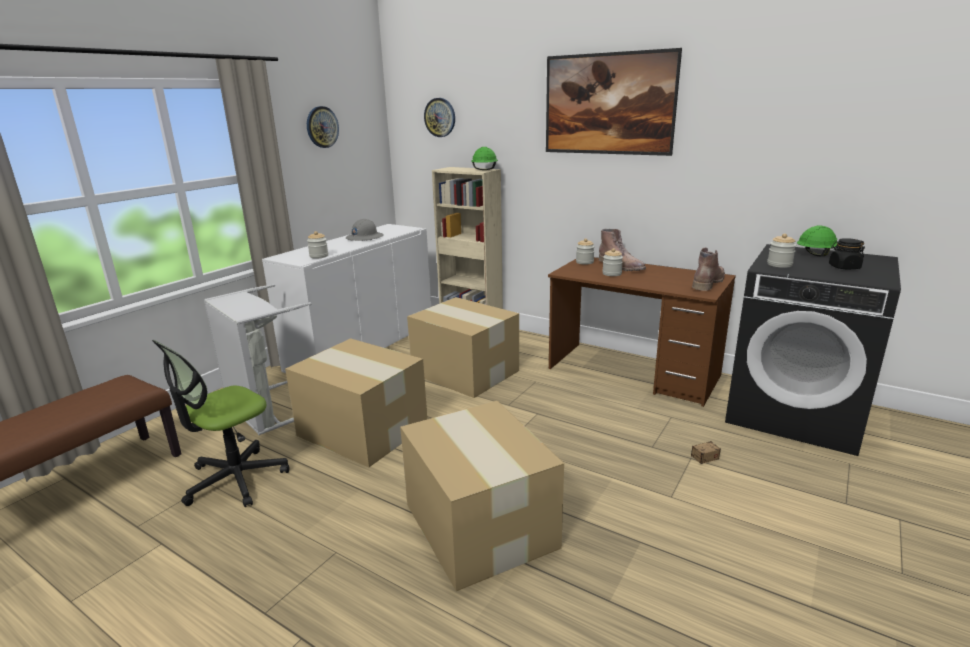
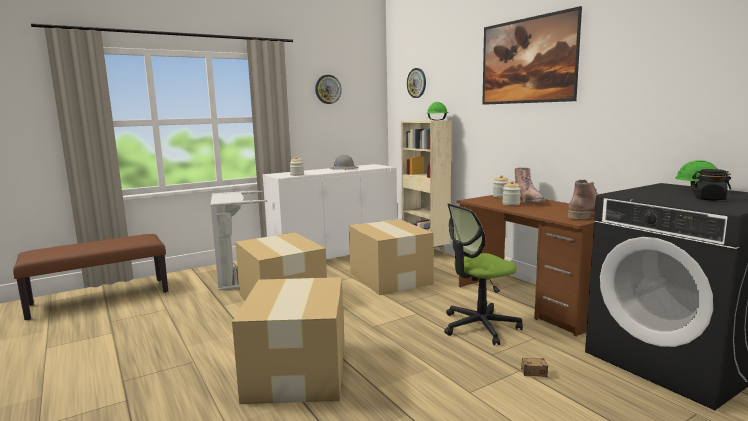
camera: 25 degrees right, 10 degrees down
office chair [152,340,290,507] -> office chair moved to [444,204,523,345]
jar [767,234,796,268] -> none

